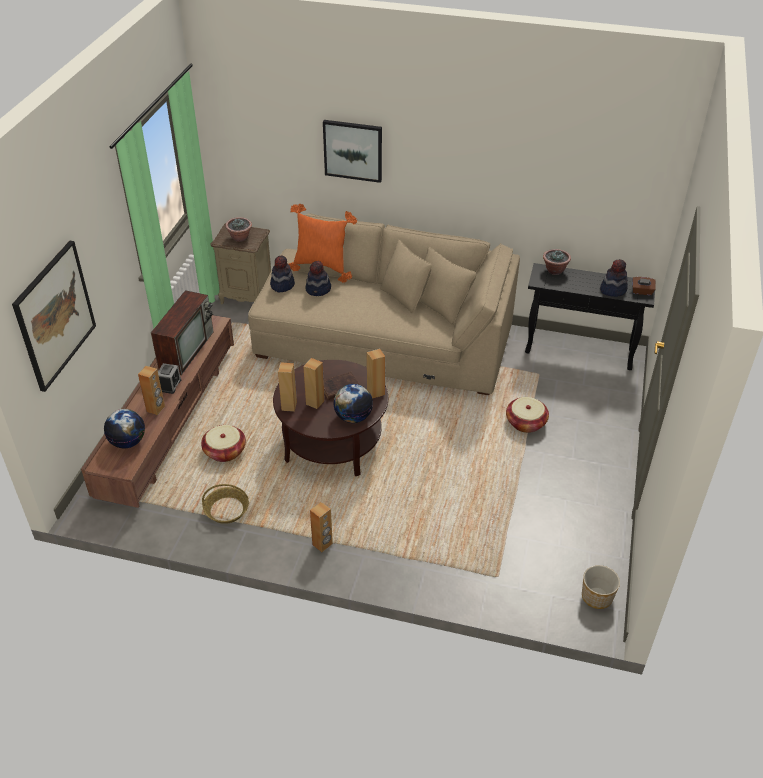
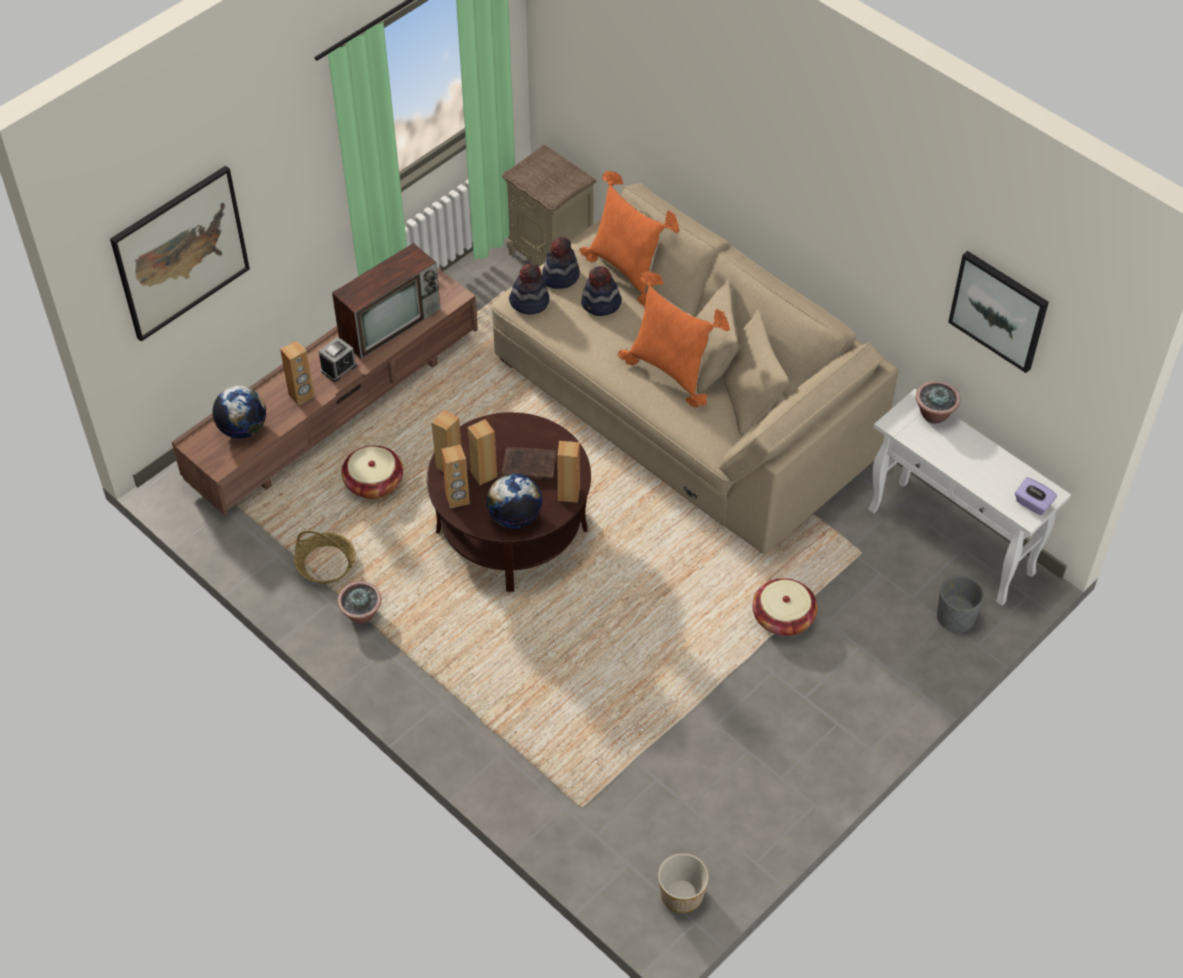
camera: 30 degrees right, 10 degrees up
potted plant [225,217,252,242] -> potted plant moved to [337,581,382,623]
brown speaker [310,502,333,552] -> brown speaker moved to [441,444,470,508]
picture [323,120,382,183] -> picture moved to [948,251,1049,373]
black console table [525,263,656,370] -> white console table [868,389,1071,606]
hat [600,259,628,297] -> hat moved to [509,264,549,314]
brown tissue box [632,277,656,295] -> purple tissue box [1015,477,1057,515]
none -> orange pillow [617,271,730,409]
none -> grey planter [937,575,984,633]

